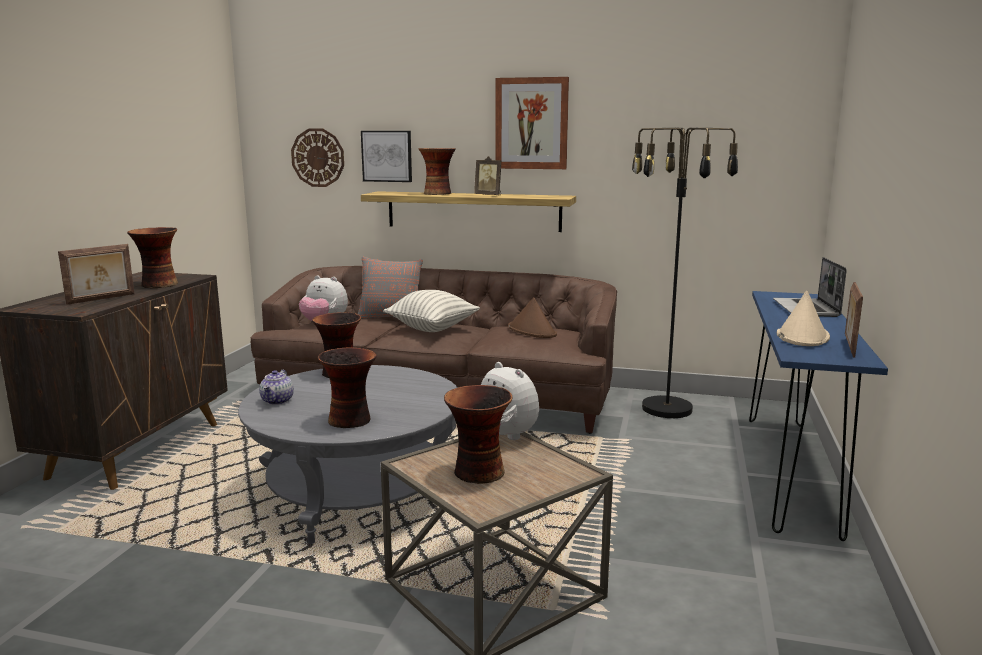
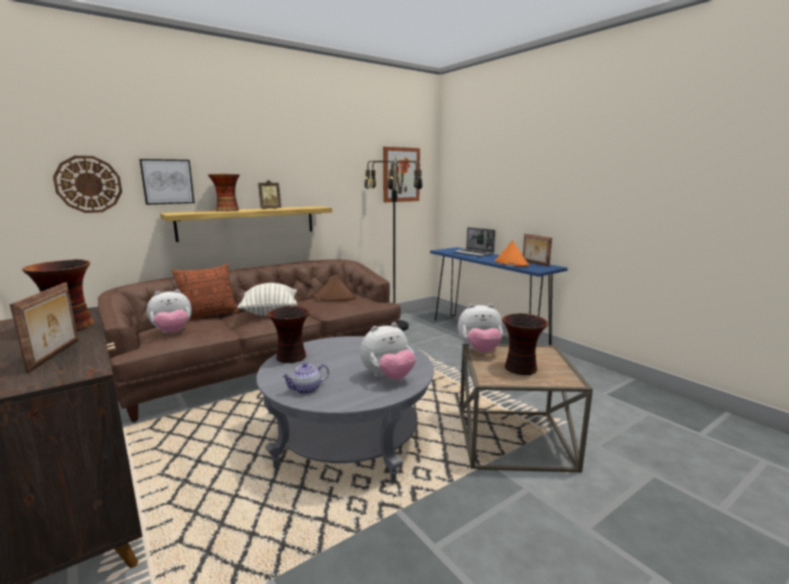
camera: 50 degrees left, 0 degrees up
teapot [259,370,294,405] -> teapot turned 105 degrees clockwise [281,363,329,394]
vase [318,348,377,428] -> plush toy [360,323,416,380]
grey pillow [358,256,423,319] -> brown pillow [172,263,239,322]
picture [495,77,569,169] -> picture moved to [383,147,420,202]
beige hat [777,291,830,346] -> orange hat [495,240,530,267]

